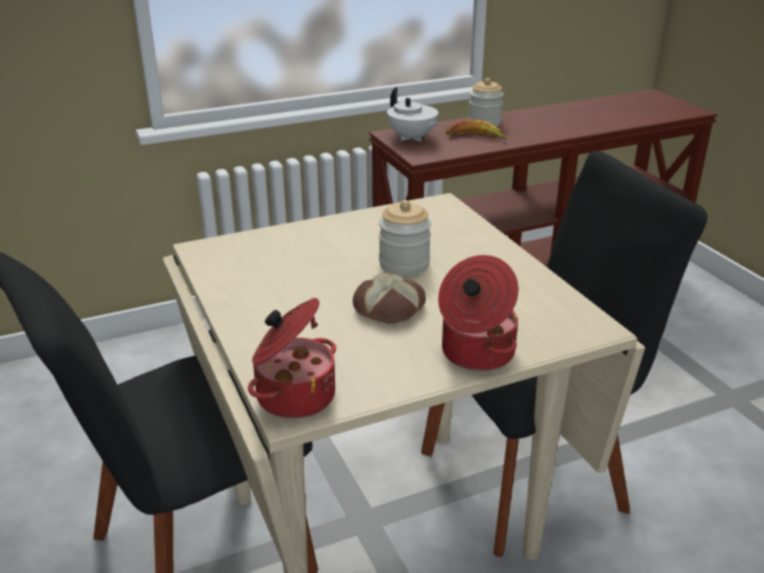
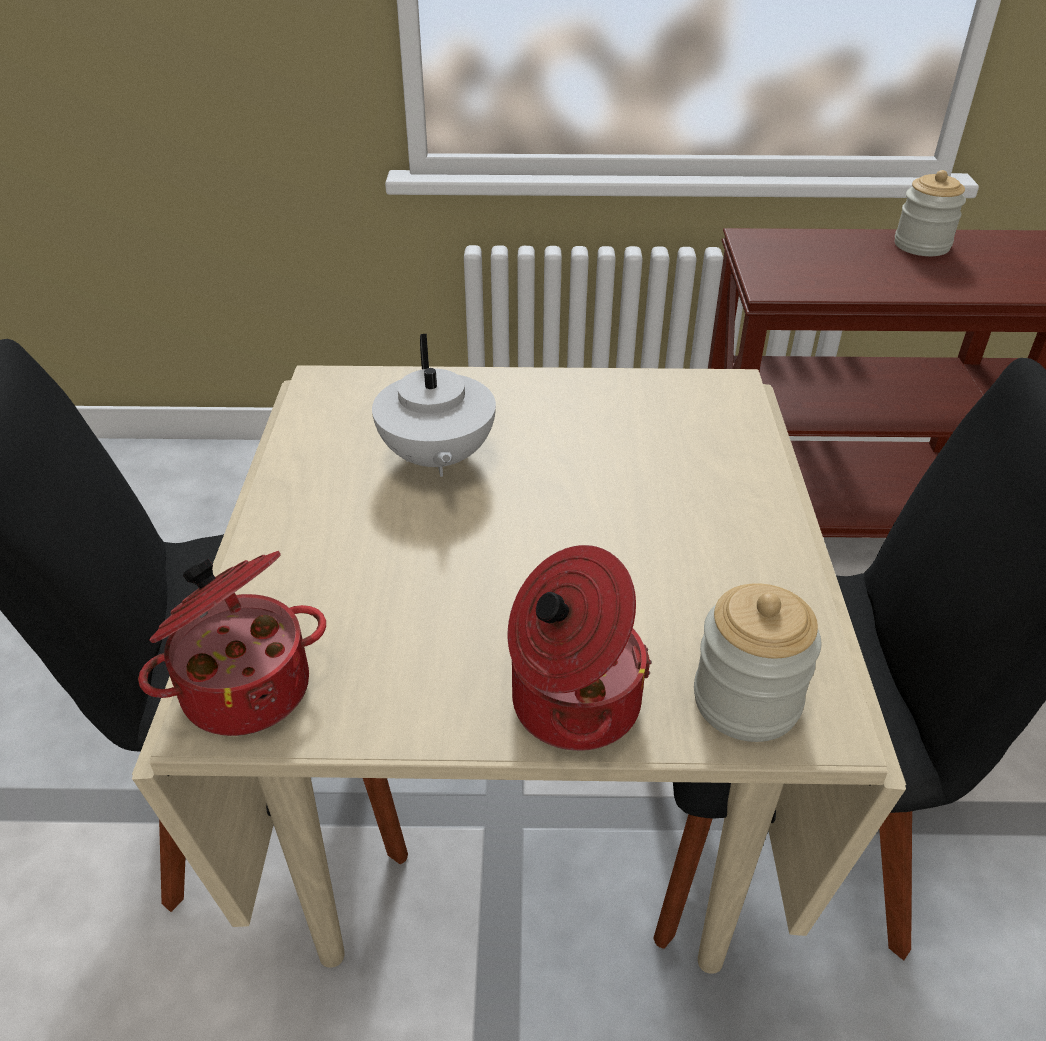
camera: 25 degrees right, 10 degrees up
bread [353,272,426,324] -> none
jar [379,200,431,276] -> jar moved to [694,583,821,742]
white teapot [387,87,439,142] -> white teapot moved to [372,334,496,477]
banana [446,119,507,139] -> none

